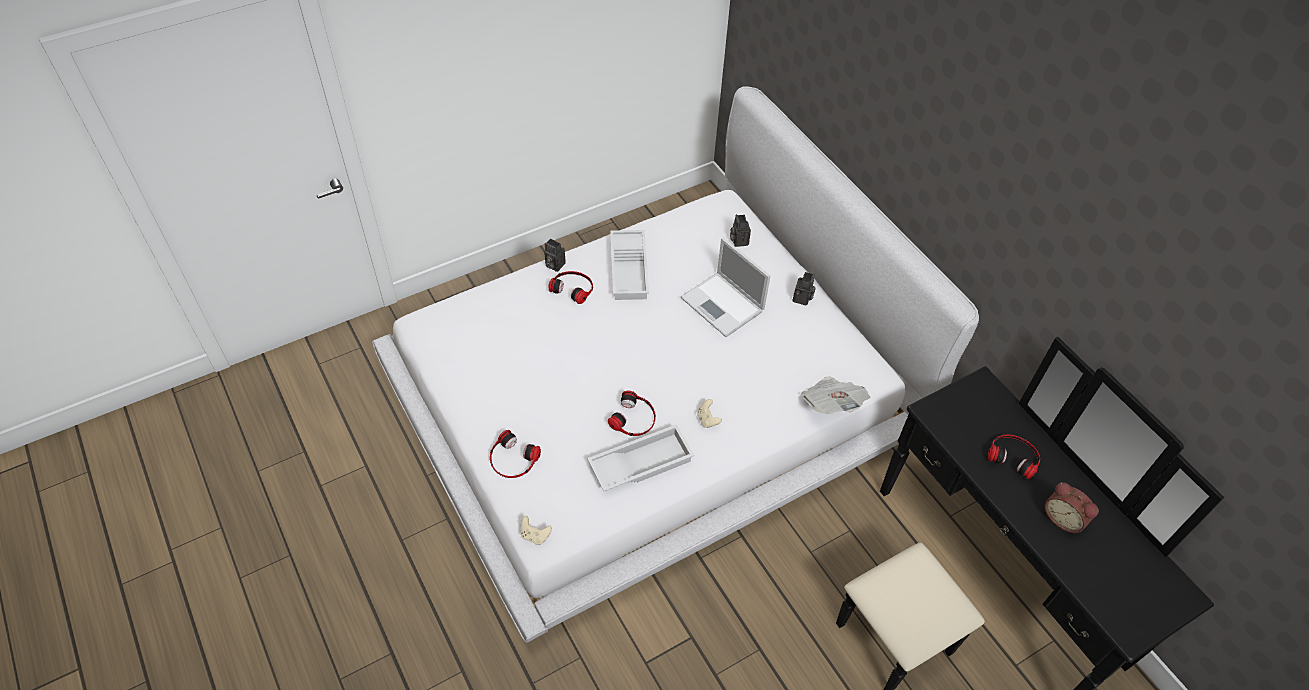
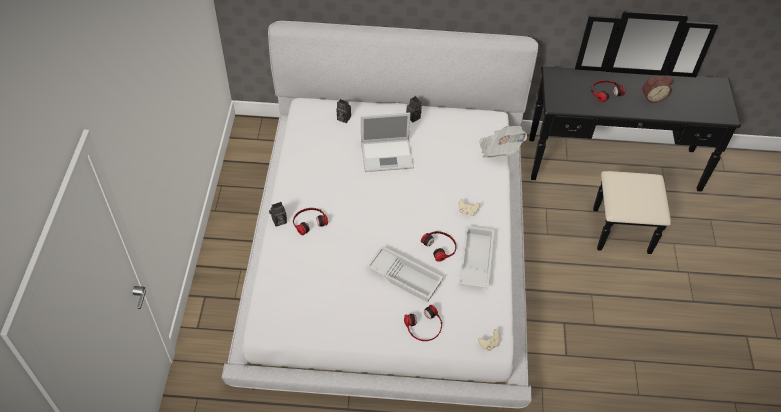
camera: 55 degrees left, 0 degrees up
white tray [610,230,649,300] -> white tray moved to [366,246,444,302]

